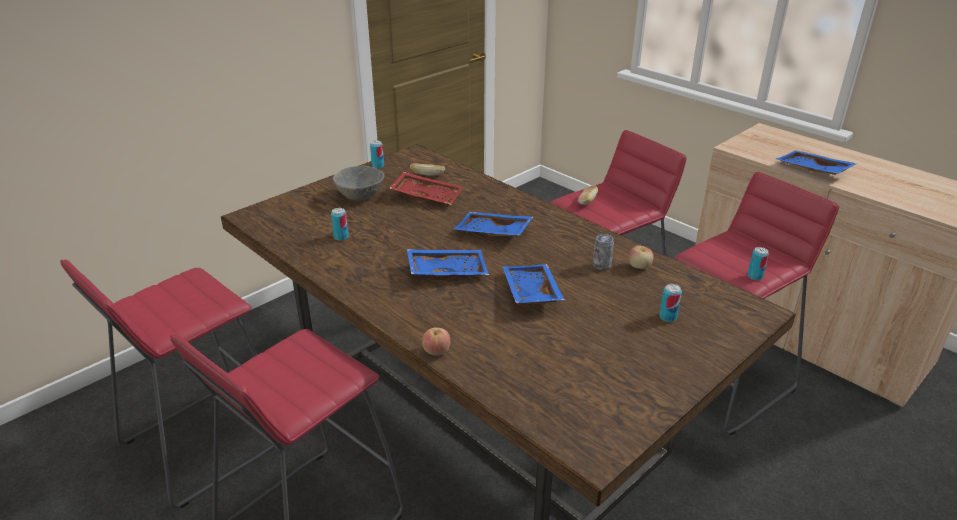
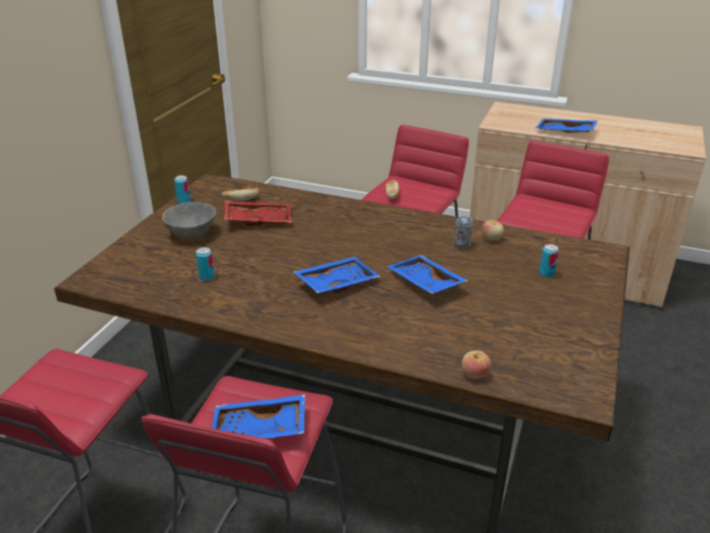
camera: 25 degrees left, 0 degrees up
apple [422,328,450,355] -> apple moved to [462,351,491,379]
blue tray [454,212,533,236] -> blue tray moved to [212,394,305,439]
can [747,247,769,280] -> none

